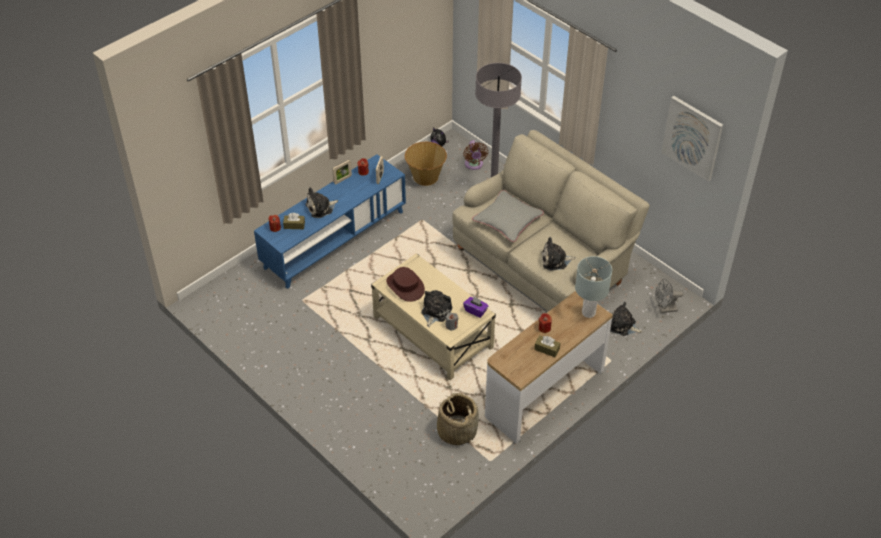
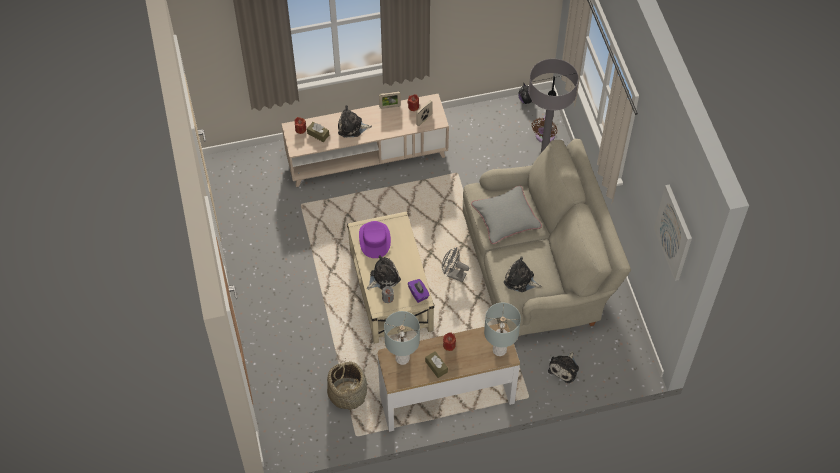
camera: 30 degrees right, 10 degrees up
blue tv stand [254,154,406,289] -> beige tv stand [282,94,449,187]
brown hat [386,267,425,302] -> purple hat [359,221,391,258]
basket [405,142,447,186] -> none
plush toy [610,302,643,336] -> plush toy turned 120 degrees counterclockwise [548,351,579,383]
grey fan [656,279,683,313] -> grey fan moved to [442,247,469,282]
none -> grey table lamp [384,311,420,365]

